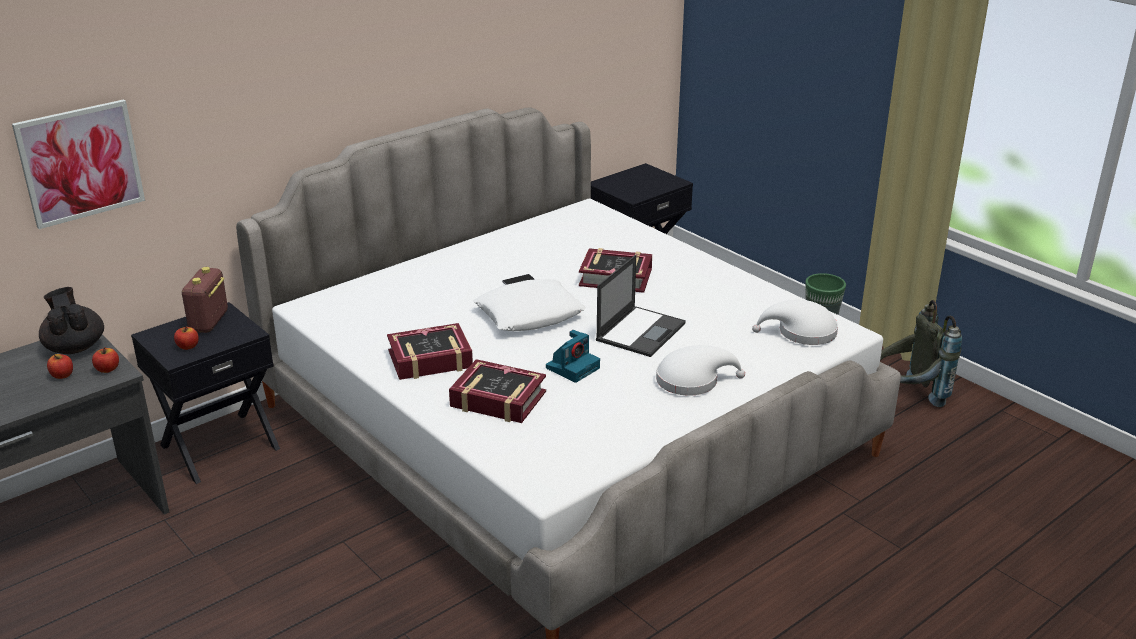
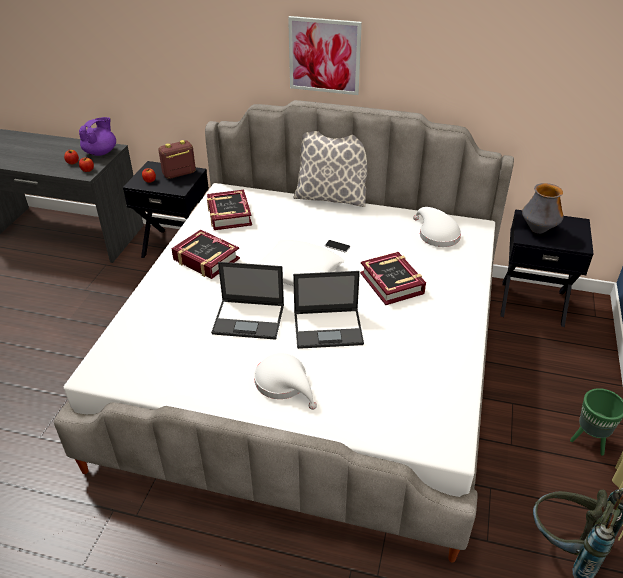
camera: 55 degrees right, 10 degrees up
picture [12,99,145,229] -> picture moved to [288,16,362,95]
black teapot [39,287,104,354] -> purple teapot [79,117,116,156]
book [449,359,546,423] -> book moved to [207,190,252,230]
camera [546,330,600,383] -> laptop [211,262,284,340]
white hat [752,300,838,345] -> white hat moved to [413,207,461,247]
none -> pillow [293,131,367,207]
none -> vase [522,183,563,234]

